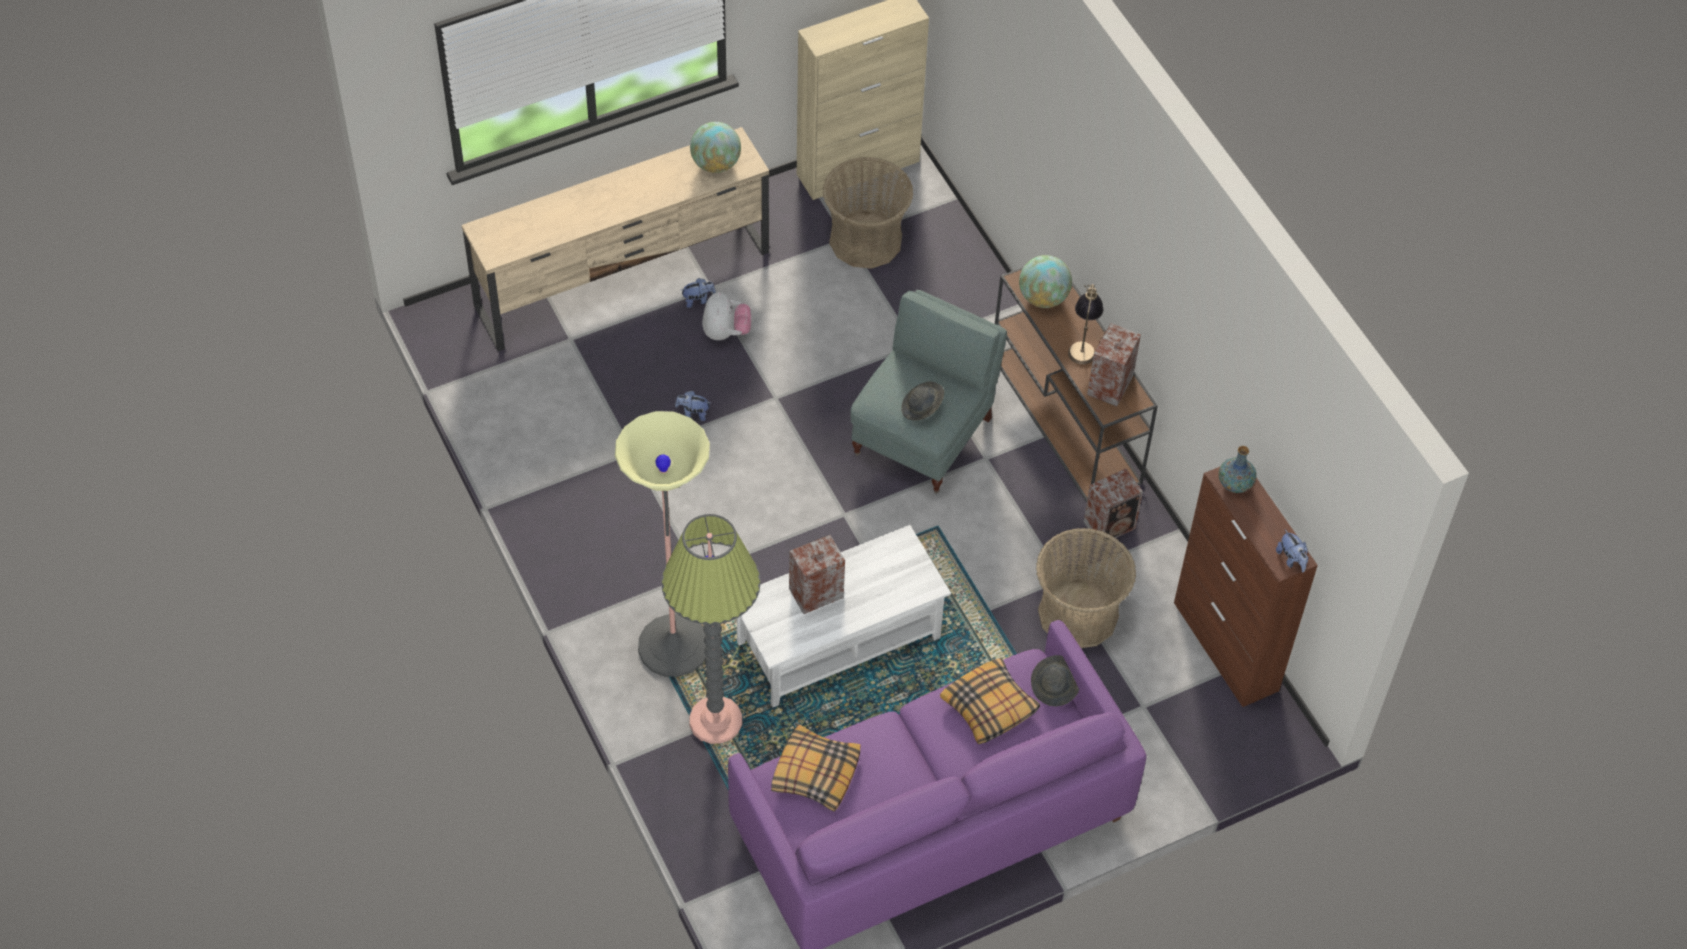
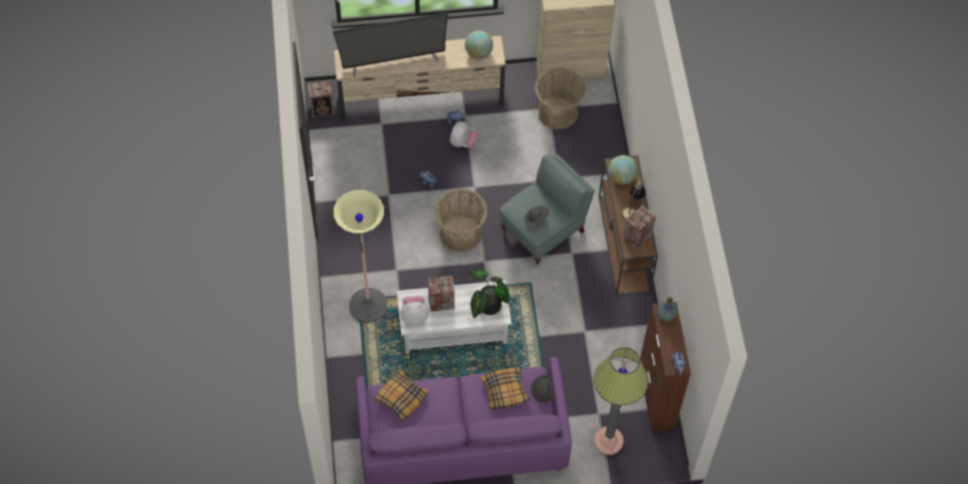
camera: 20 degrees right, 5 degrees up
floor lamp [661,514,761,744] -> floor lamp moved to [594,347,648,455]
basket [1036,528,1136,648] -> basket moved to [435,189,488,252]
speaker [1084,468,1143,543] -> speaker moved to [308,81,334,117]
none -> television [333,13,448,76]
none -> plush toy [401,296,429,325]
none -> potted plant [468,269,510,318]

